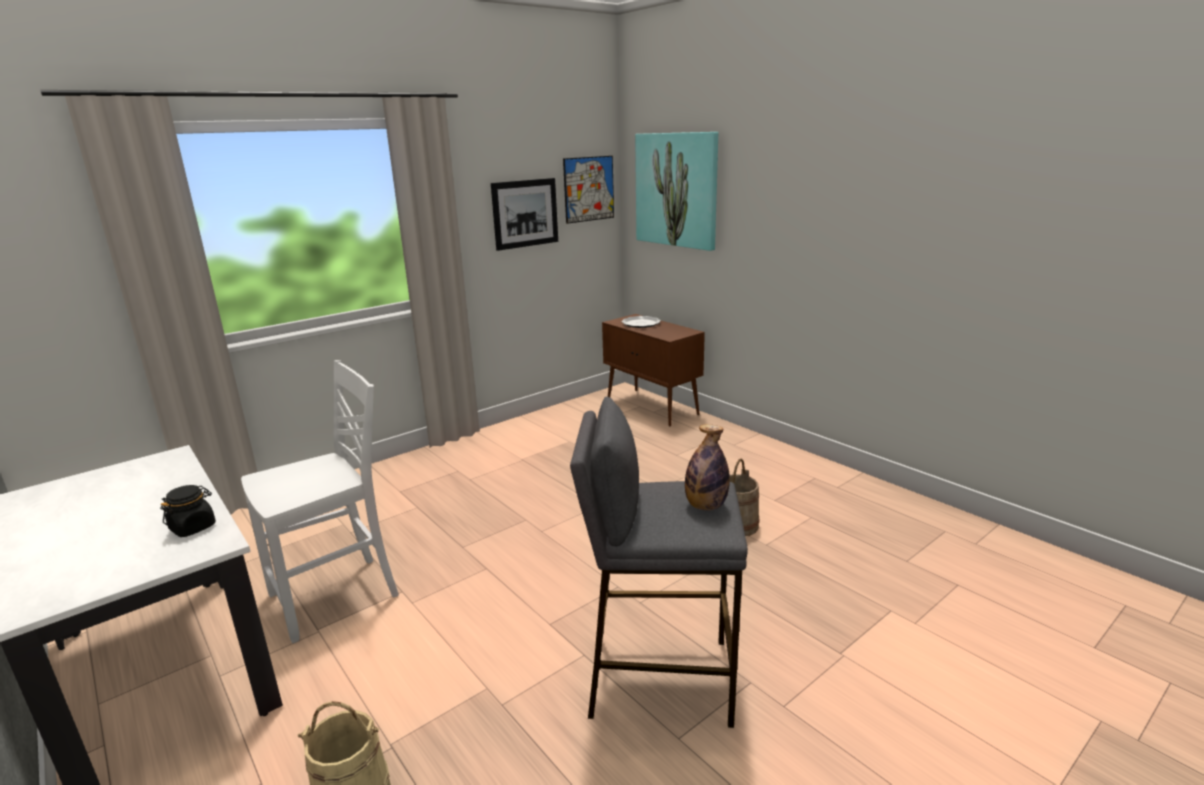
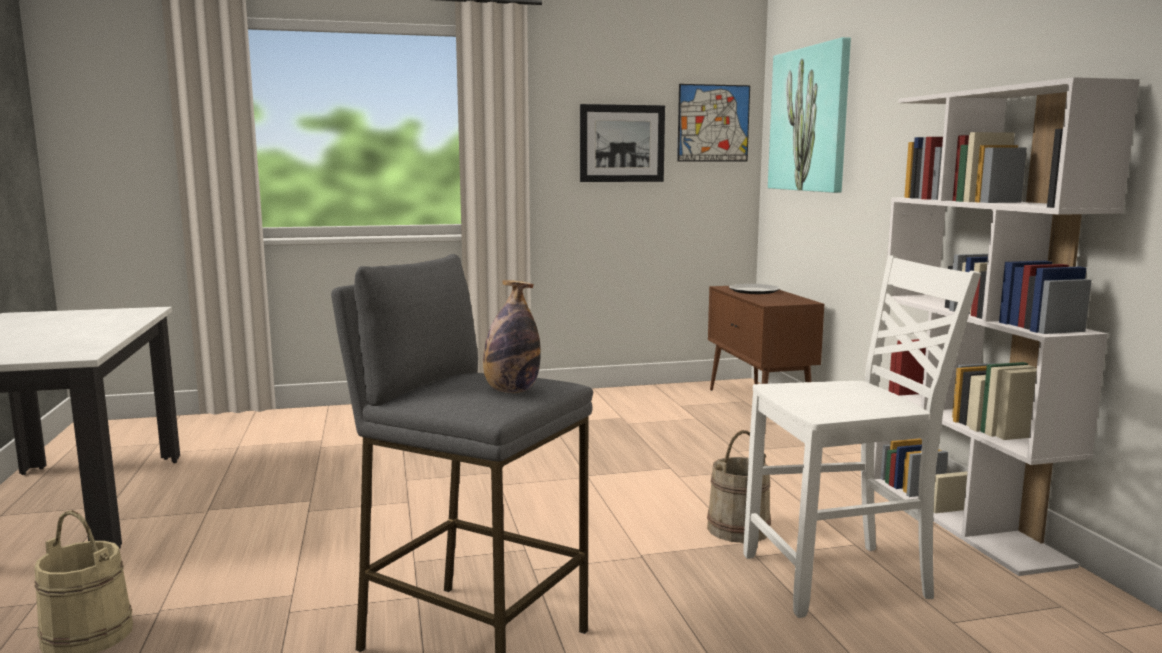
camera: 25 degrees right, 10 degrees down
black jar [160,485,216,537] -> none
white chair [241,360,399,643] -> white chair moved to [743,255,981,618]
none -> white bookcase [874,77,1140,576]

